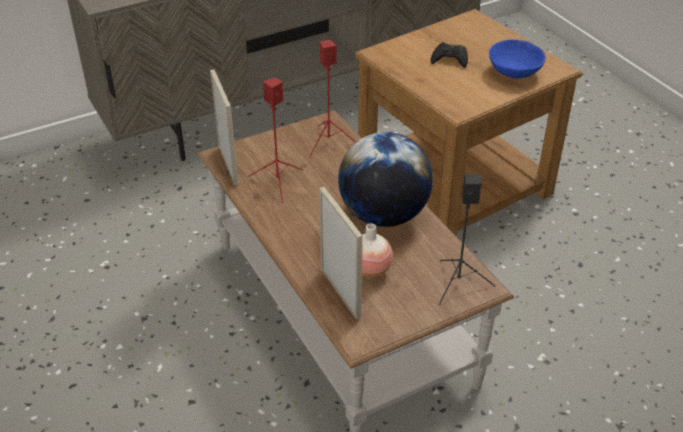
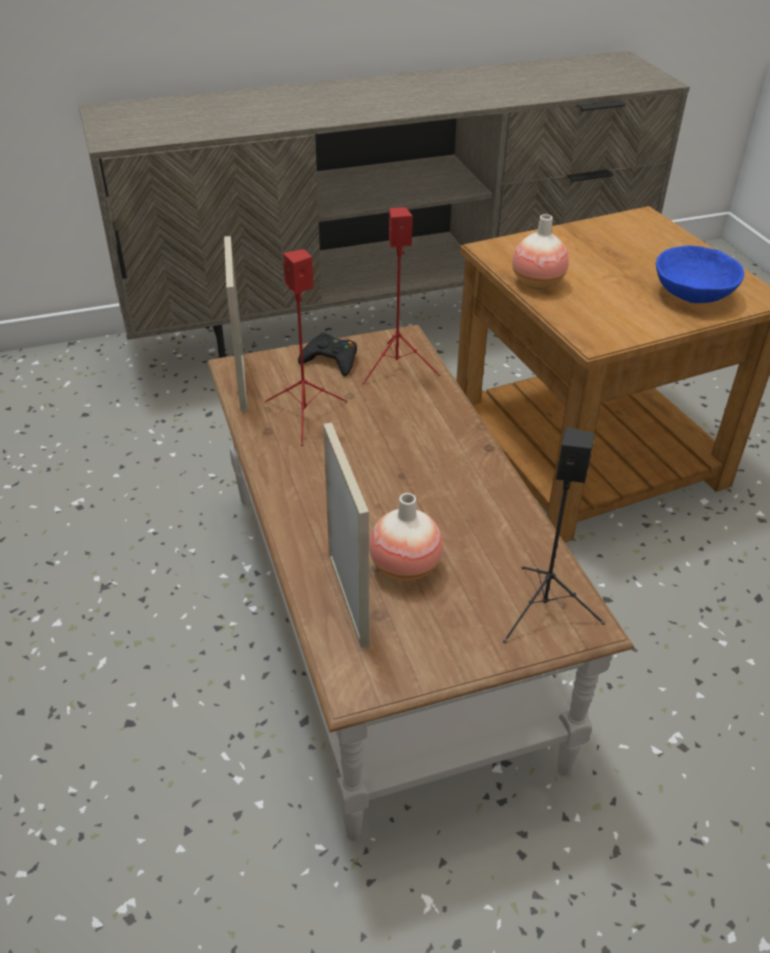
camera: 10 degrees right, 0 degrees up
globe [338,132,433,227] -> none
black game controller [431,42,468,68] -> black game controller moved to [298,333,357,376]
none -> vase [512,214,569,289]

